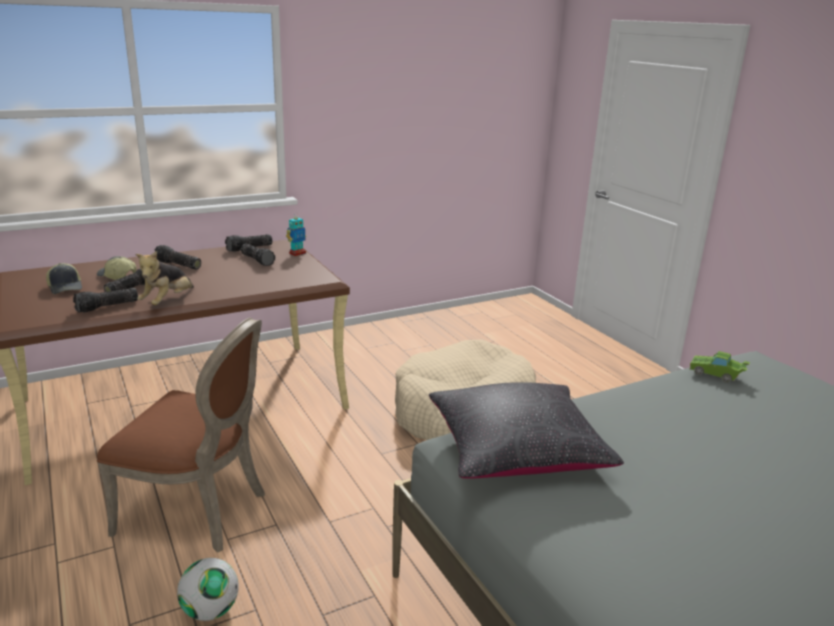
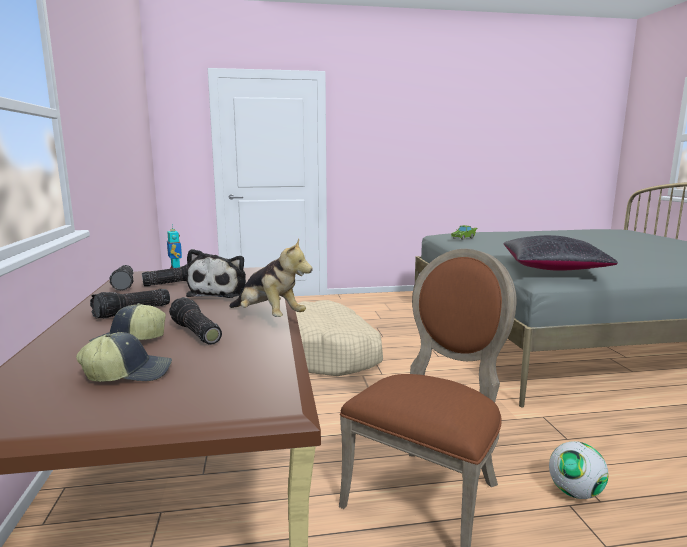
camera: 70 degrees left, 10 degrees down
flashlight [73,288,138,313] -> none
none -> plush toy [186,249,246,298]

